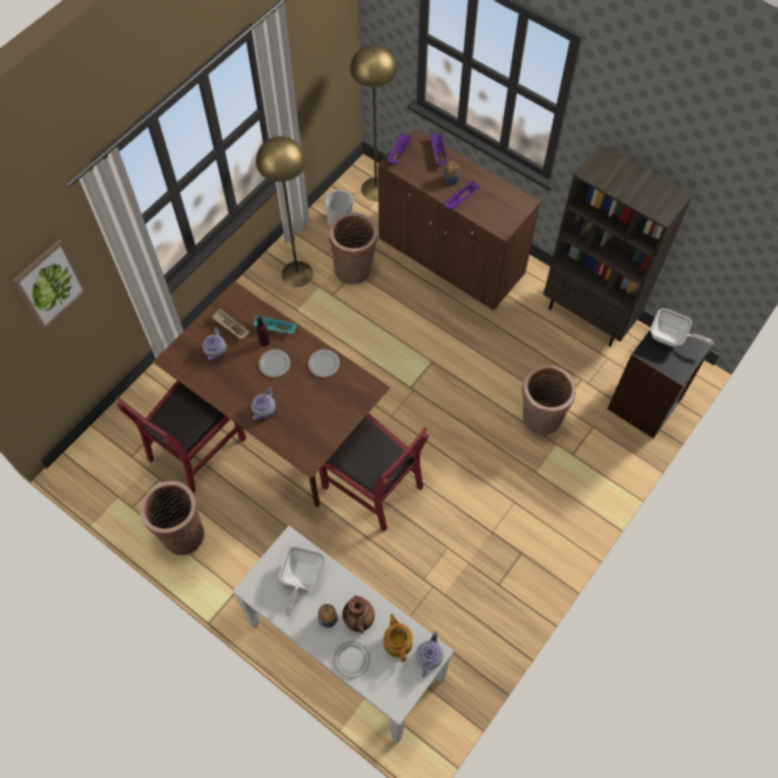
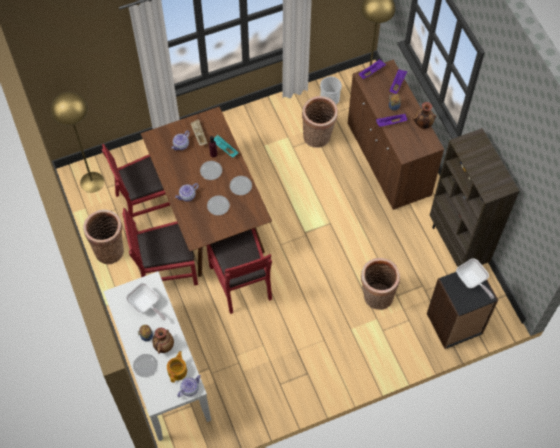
camera: 30 degrees right, 0 degrees up
picture [12,239,87,330] -> none
yellow floor lamp [256,136,313,287] -> yellow floor lamp moved to [51,92,104,193]
frying pan [279,546,325,616] -> frying pan turned 90 degrees counterclockwise [126,282,166,320]
none -> red chair [122,208,198,285]
none -> plate [207,195,230,215]
none -> vase [413,102,436,129]

